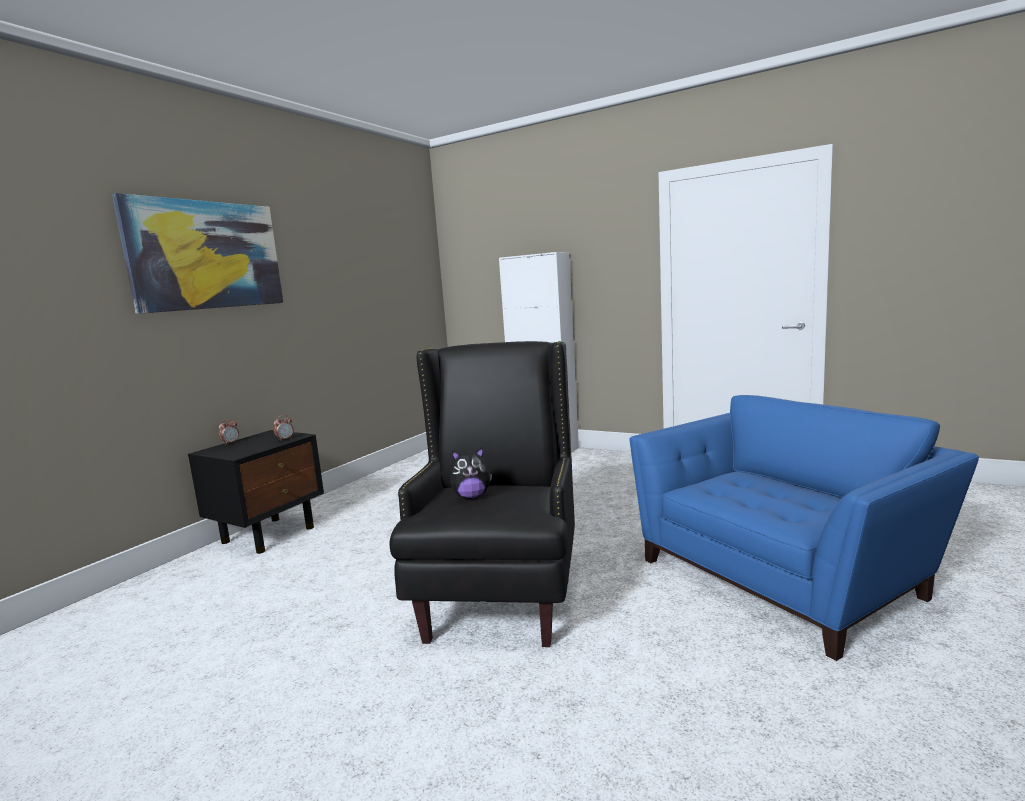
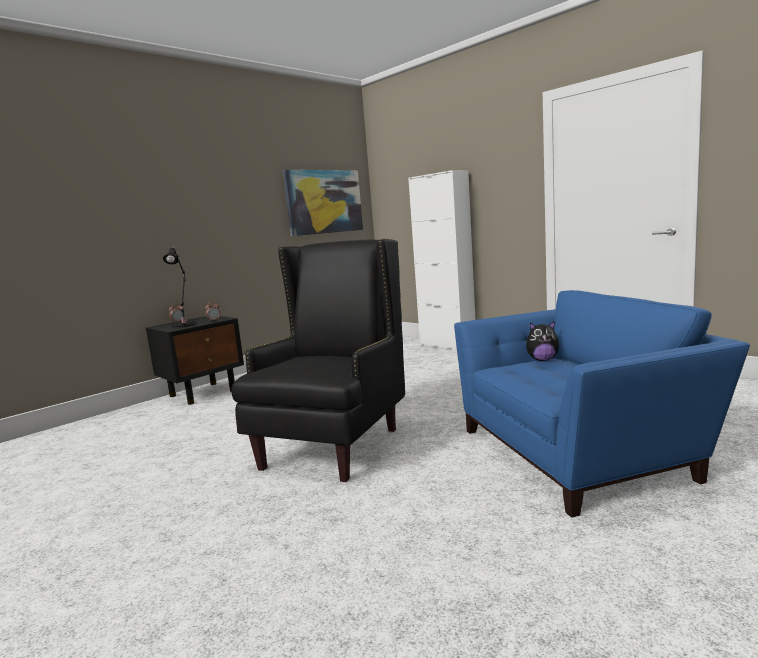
camera: 15 degrees right, 0 degrees up
picture [112,193,283,314] -> picture moved to [283,170,363,236]
plush toy [450,447,492,499] -> plush toy moved to [526,321,559,361]
none -> black table lamp [163,247,197,328]

